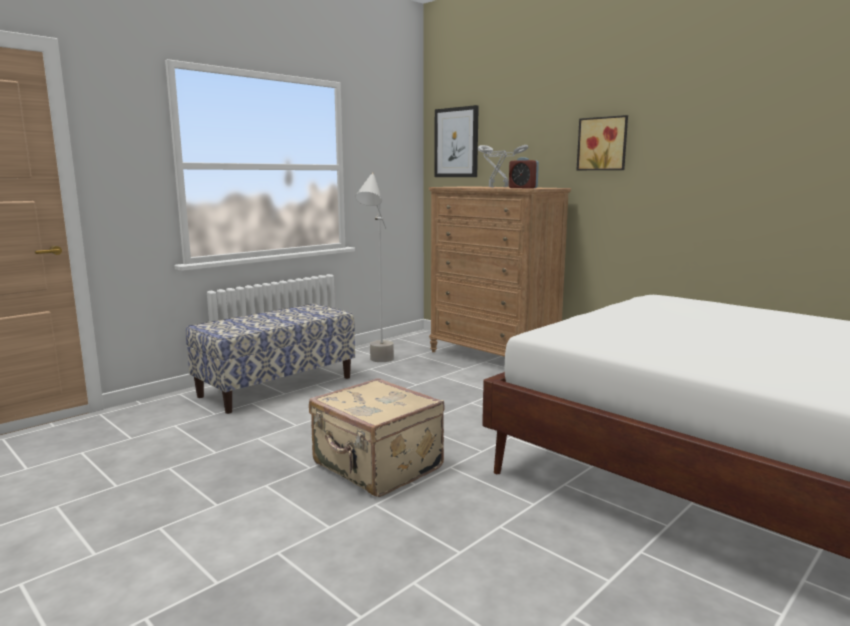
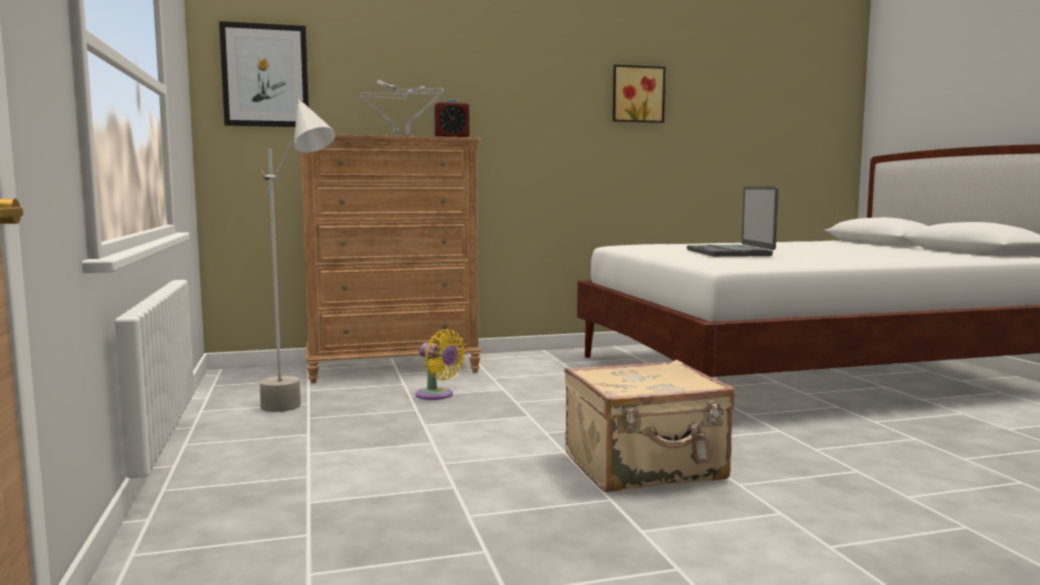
camera: 60 degrees left, 5 degrees down
bench [186,303,355,414] -> none
picture [577,115,628,170] -> picture moved to [613,65,666,123]
none -> yellow fan [416,329,465,400]
none -> laptop [687,186,779,257]

